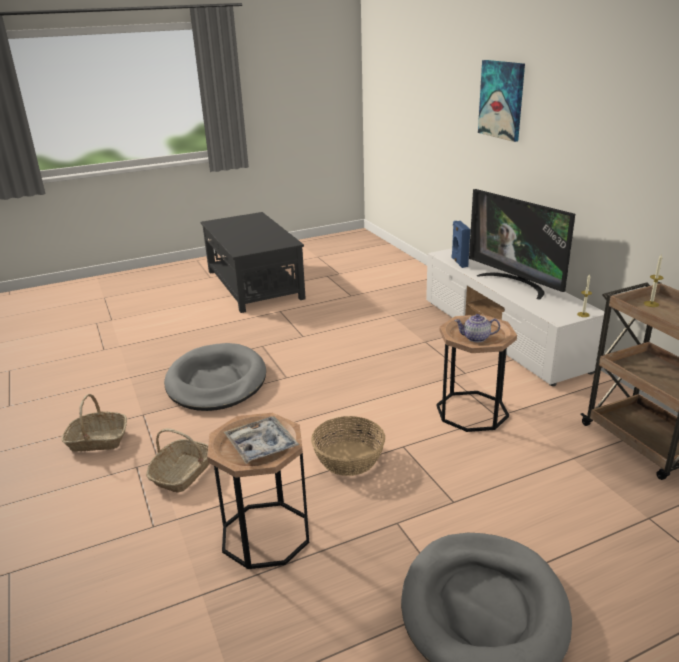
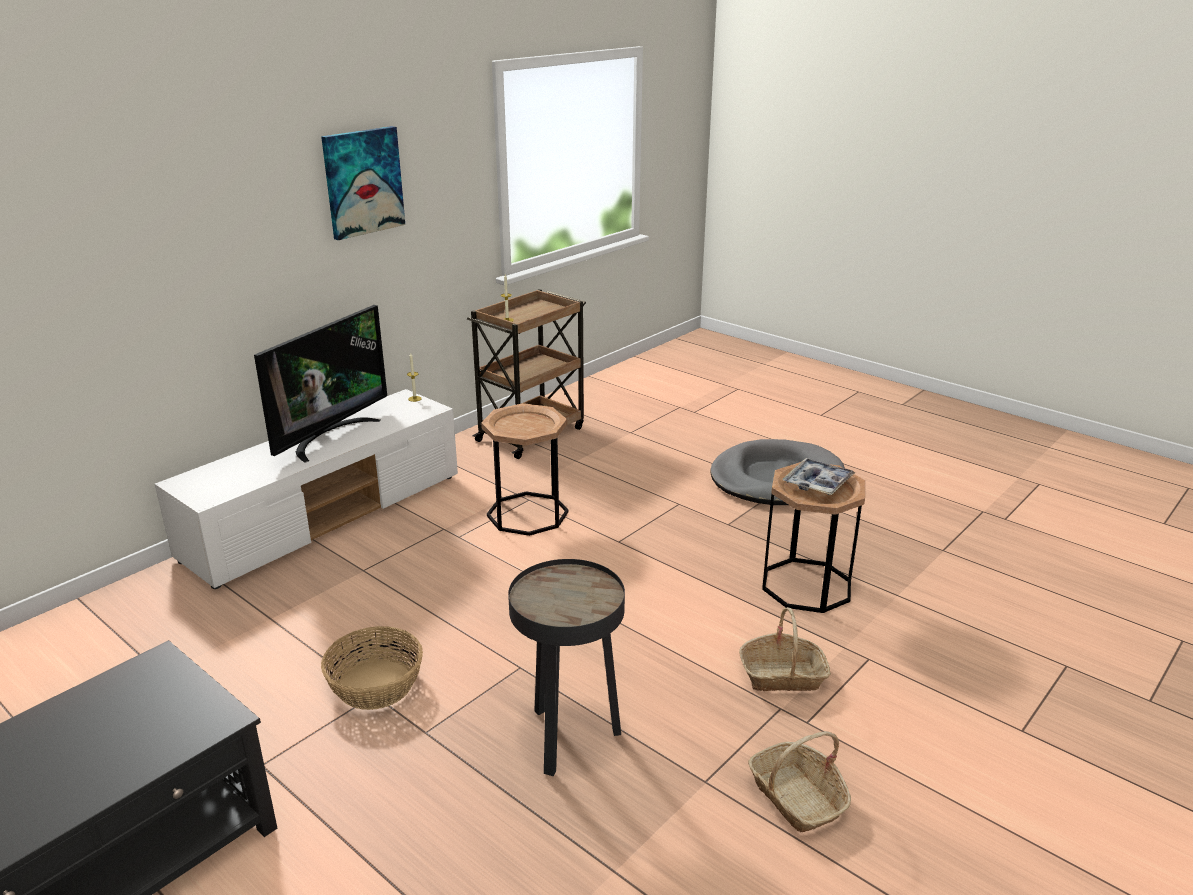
camera: 115 degrees left, 0 degrees up
grey dog bed [164,343,266,411] -> black side table [508,559,625,776]
basket [311,416,385,476] -> basket moved to [321,626,423,710]
blue speaker [451,221,470,268] -> none
teapot [455,314,500,342] -> none
picture [478,60,525,142] -> picture moved to [321,126,405,240]

